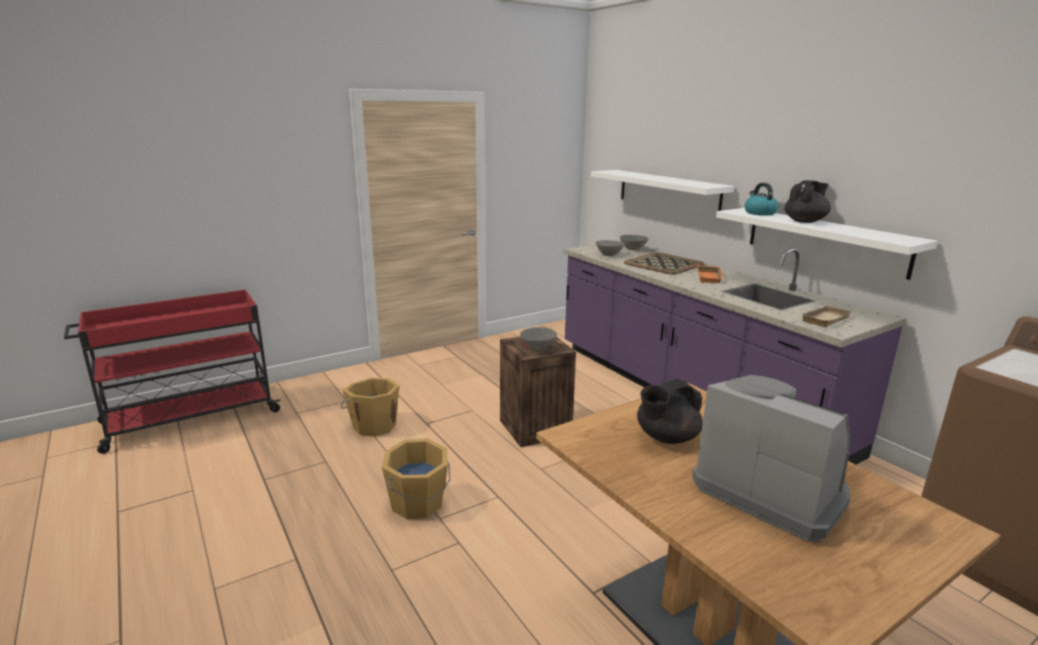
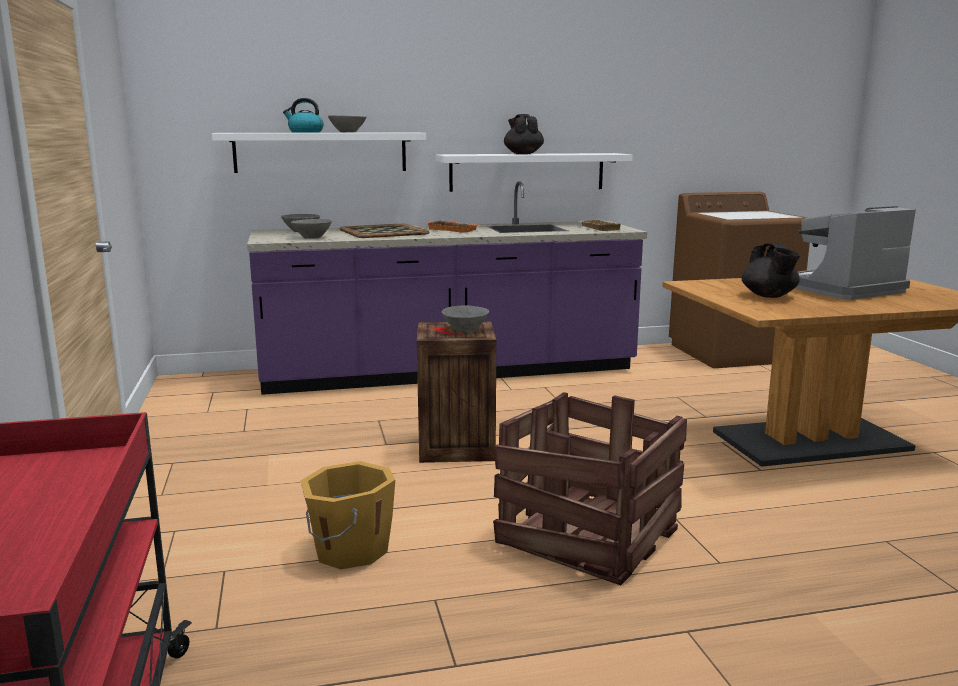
camera: 70 degrees left, 5 degrees down
orange bucket [382,438,450,519] -> crate [493,392,687,585]
kettle [745,183,779,216] -> kettle moved to [283,98,324,133]
none -> grey bowl [328,115,367,132]

